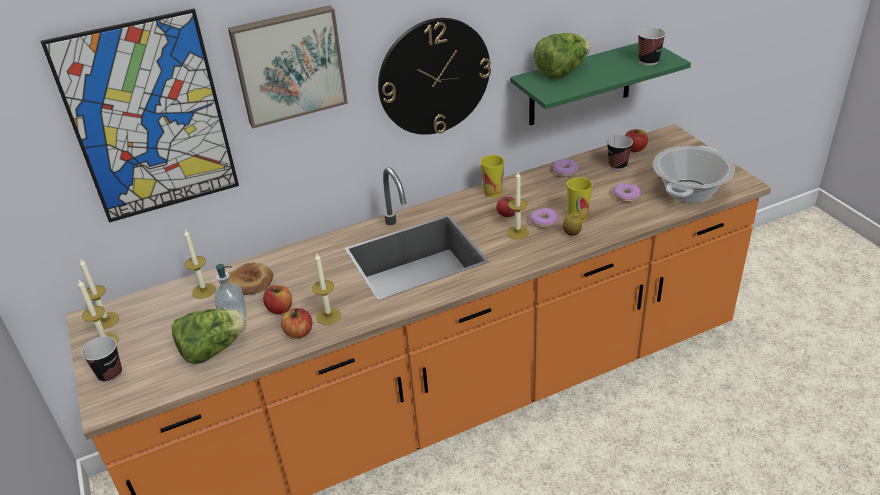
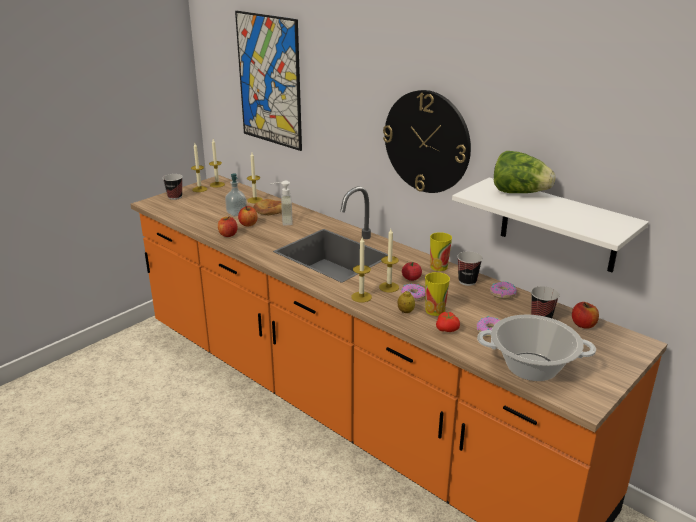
camera: 65 degrees right, 10 degrees down
lettuce [171,308,246,364] -> none
picture [228,5,348,128] -> none
candle [312,252,341,325] -> candle moved to [351,237,372,302]
green shelf [510,42,691,125] -> white shelf [452,178,649,272]
cup [638,28,666,65] -> cup moved to [457,251,483,286]
none -> soap dispenser [271,181,293,226]
none -> tomato [436,312,460,332]

